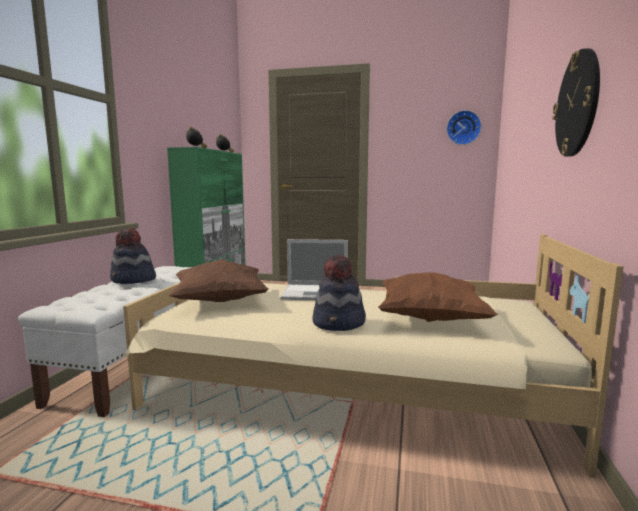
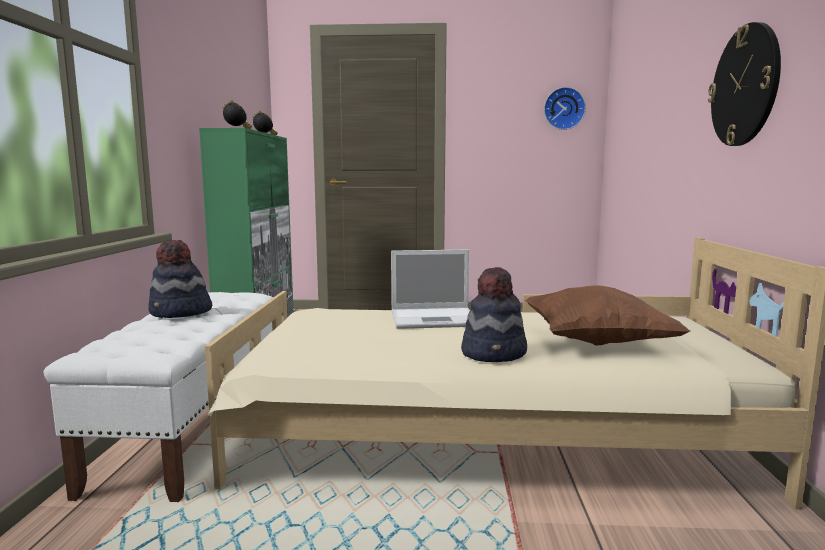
camera: 10 degrees left, 0 degrees up
brown pillow [168,259,268,302] -> none

